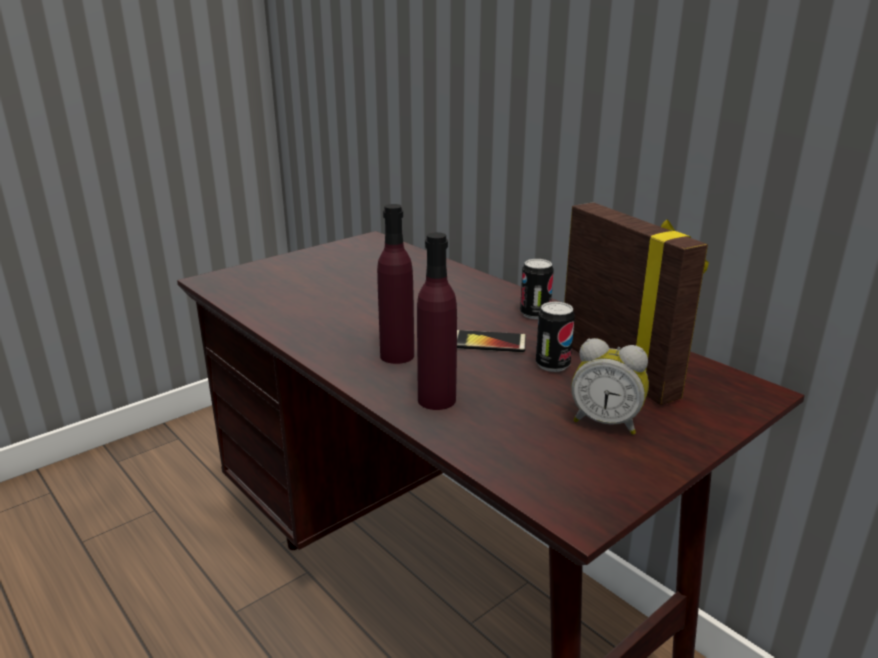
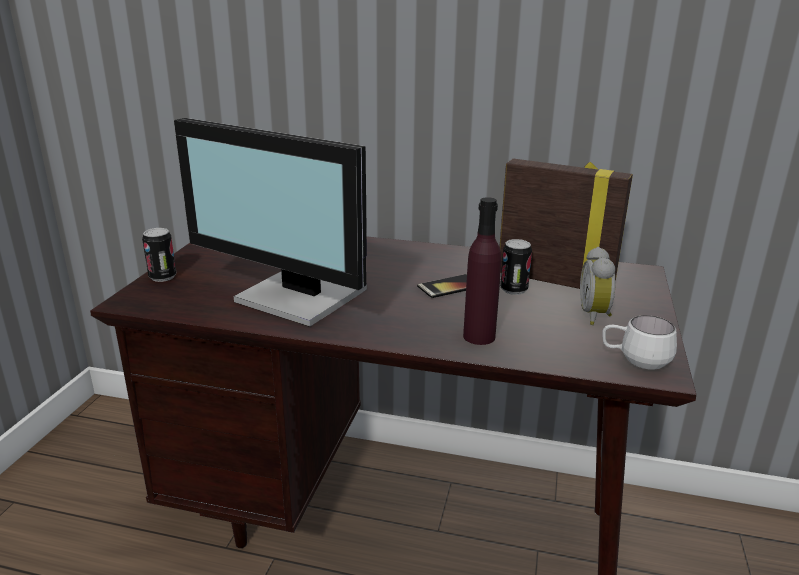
camera: 35 degrees left, 0 degrees up
purple bottle [377,204,414,364] -> none
can [520,259,554,319] -> can moved to [142,228,176,282]
alarm clock [571,338,649,435] -> alarm clock turned 105 degrees clockwise [580,247,615,325]
none -> monitor [174,118,367,327]
none -> white mug [603,315,677,370]

